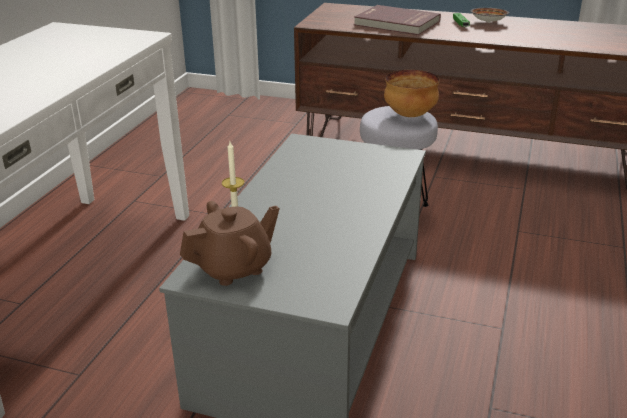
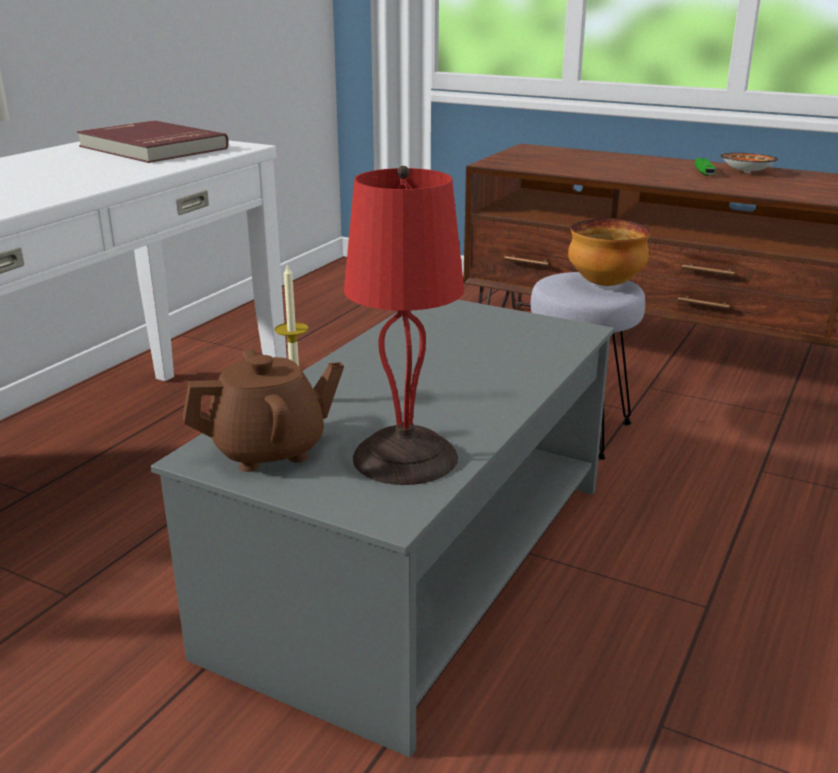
camera: 10 degrees right, 5 degrees down
red book [354,5,441,35] -> red book moved to [77,120,229,163]
none -> red table lamp [344,166,464,485]

